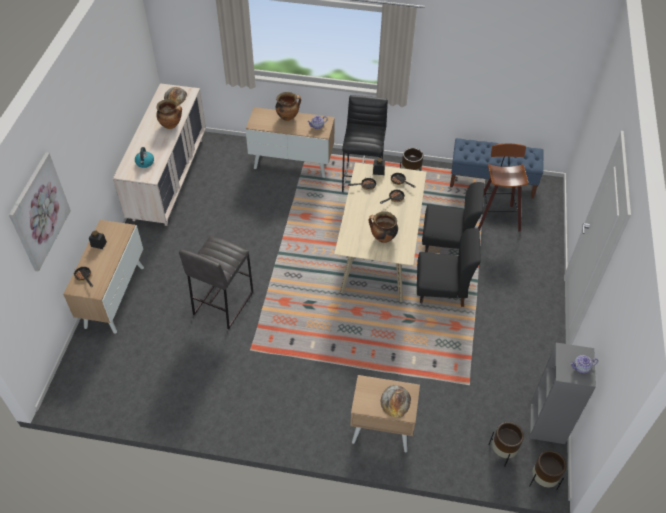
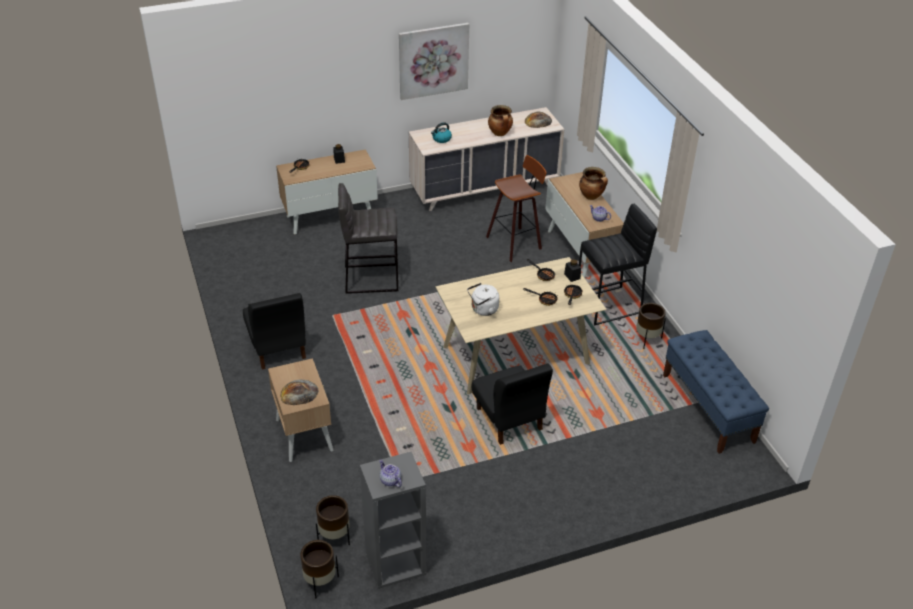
camera: 60 degrees right, 10 degrees down
picture [9,152,71,272] -> picture moved to [399,23,469,100]
cooking pot [368,211,398,243] -> white kettle [467,283,499,316]
black chair [422,182,484,252] -> black chair moved to [243,293,306,369]
stool [478,144,529,232] -> stool moved to [486,155,547,262]

